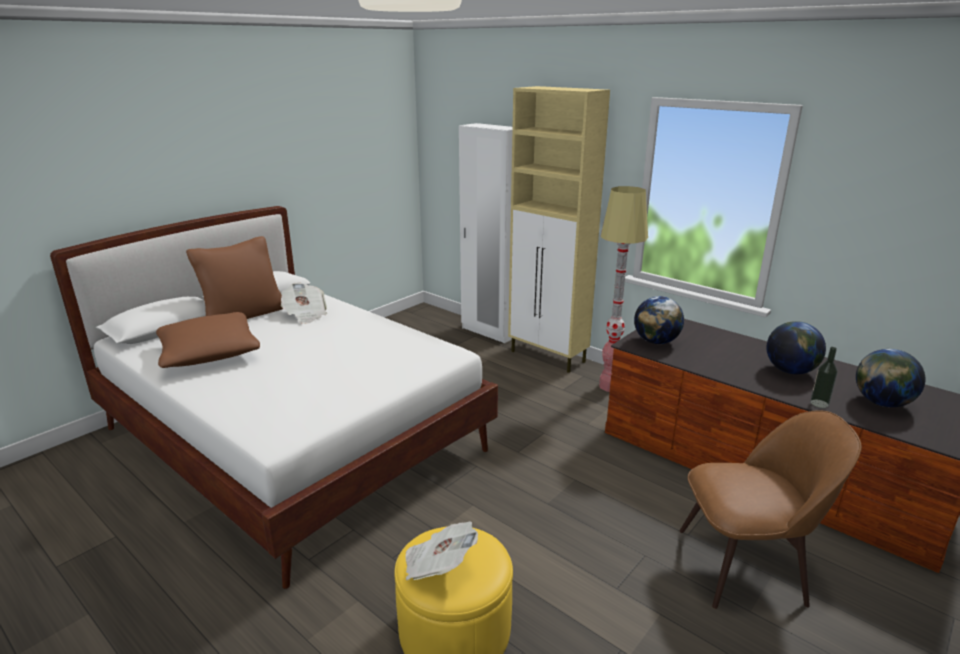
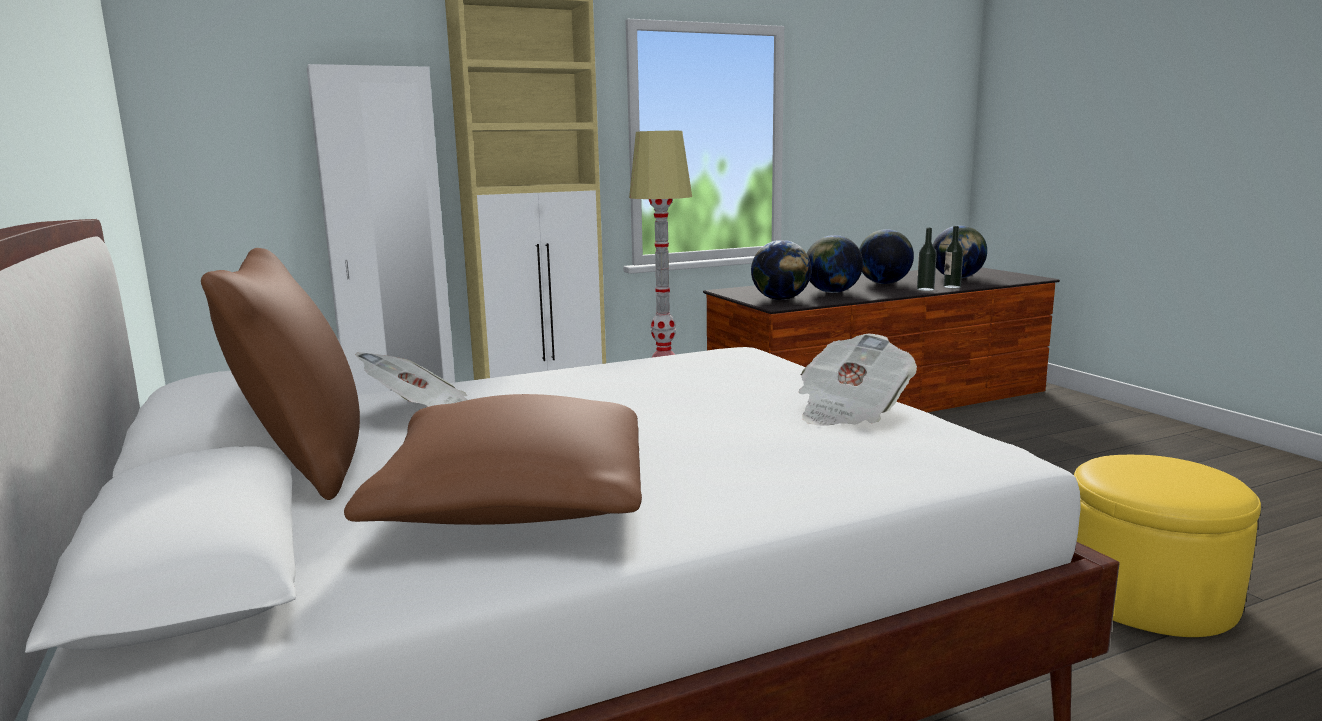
camera: 65 degrees left, 10 degrees down
newspaper [405,521,478,580] -> newspaper moved to [798,334,917,426]
brown chair [679,410,862,609] -> none
none -> globe [807,235,863,293]
none -> bottle [917,228,937,291]

